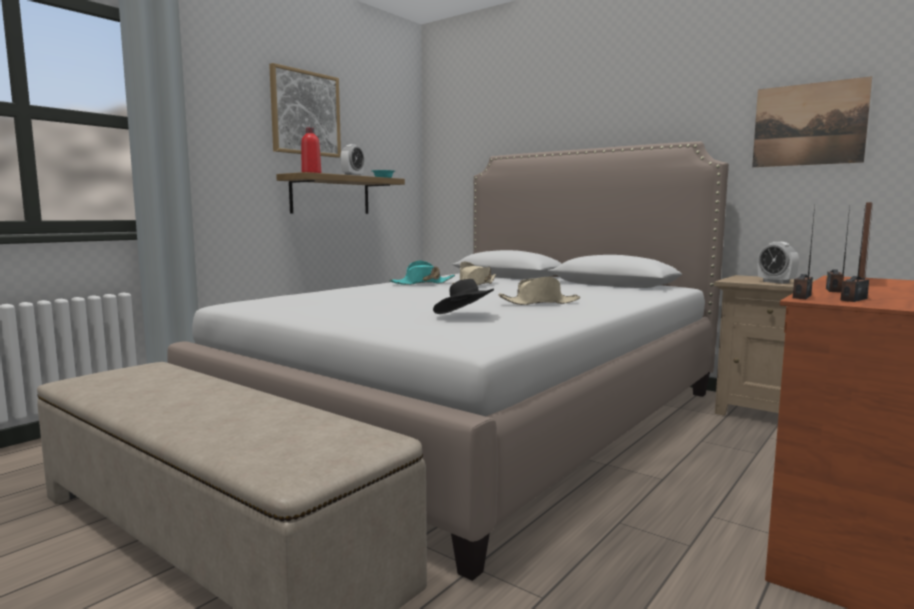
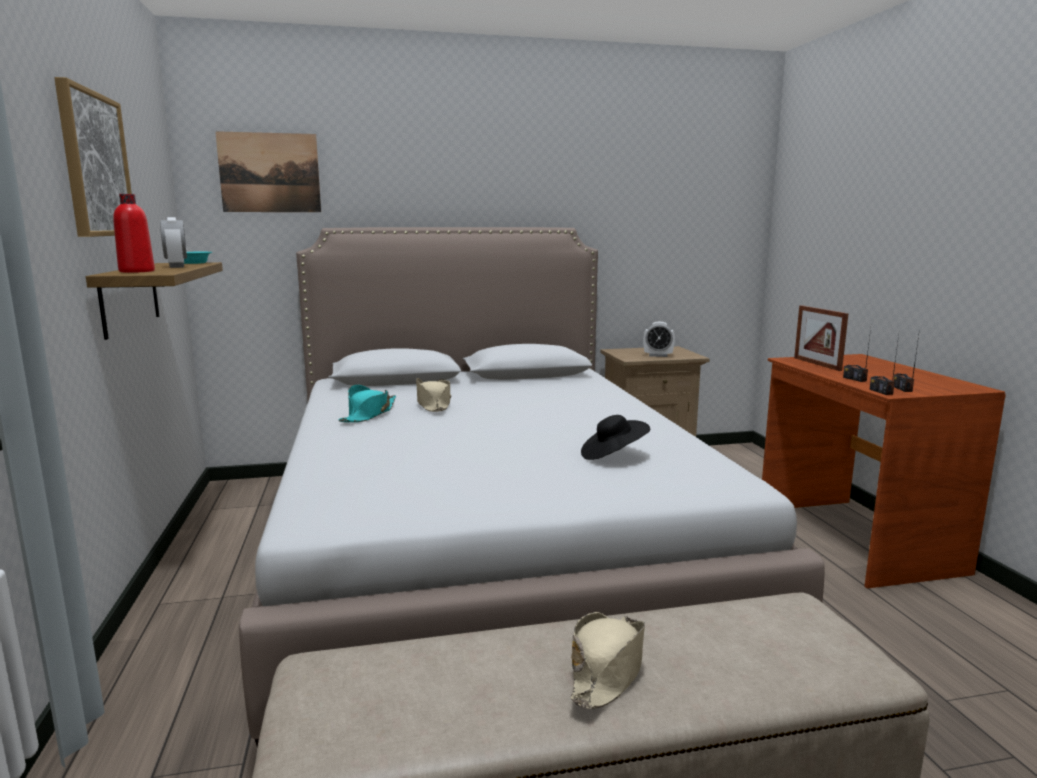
camera: 50 degrees left, 5 degrees up
beige hat [498,277,580,305] -> beige hat moved to [571,612,645,709]
picture [752,76,872,167] -> picture moved to [215,131,321,212]

